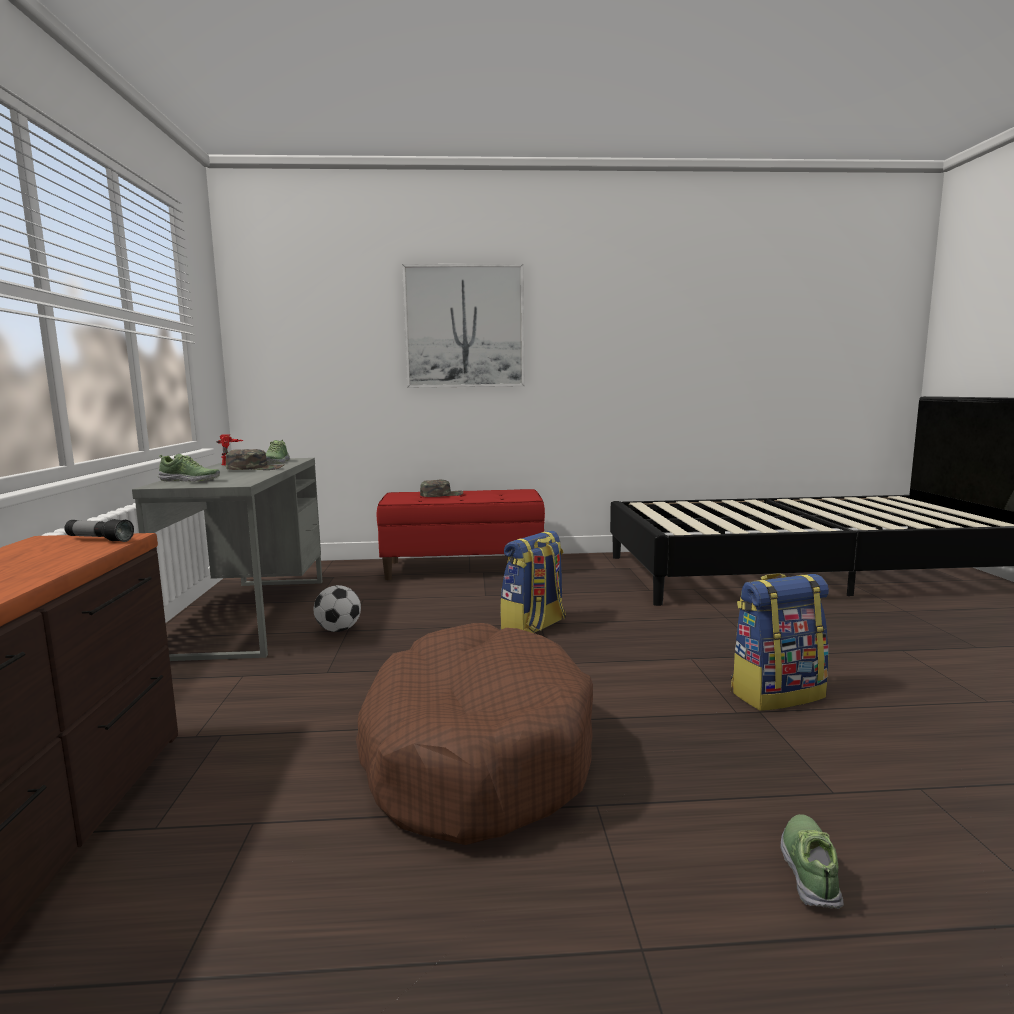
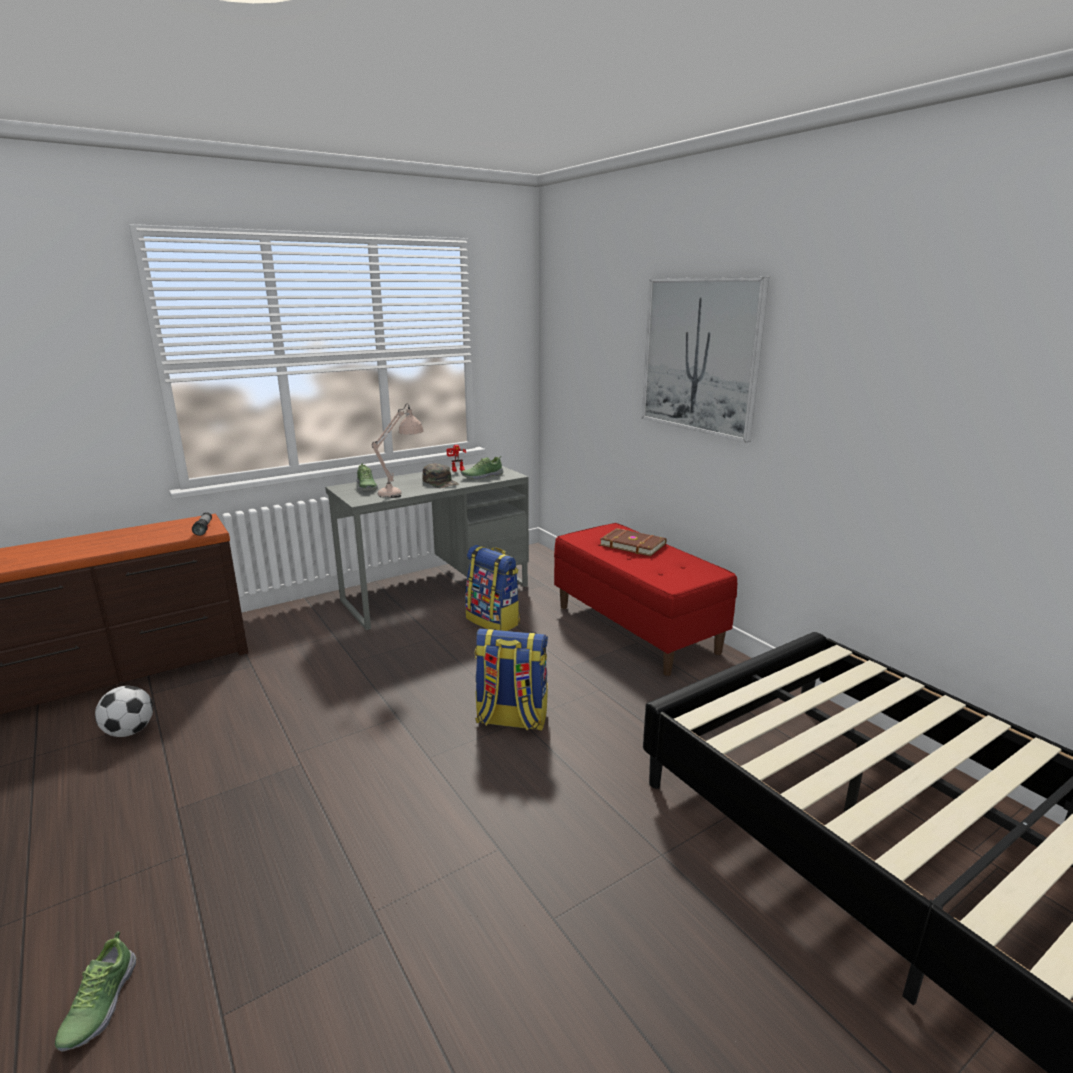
camera: 60 degrees right, 10 degrees up
football [314,585,361,632] -> football moved to [95,686,153,737]
brown dog bed [356,623,593,845] -> none
green cap [420,479,463,497] -> brown book [600,528,666,556]
backpack [731,573,829,711] -> backpack moved to [465,545,520,631]
shoe [781,814,844,909] -> shoe turned 105 degrees clockwise [55,931,136,1051]
none -> beige table lamp [371,403,424,498]

